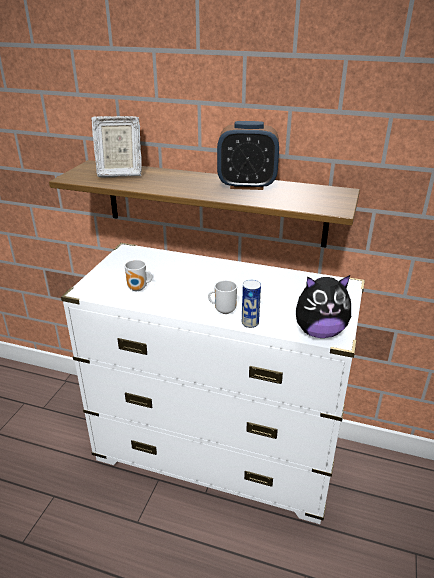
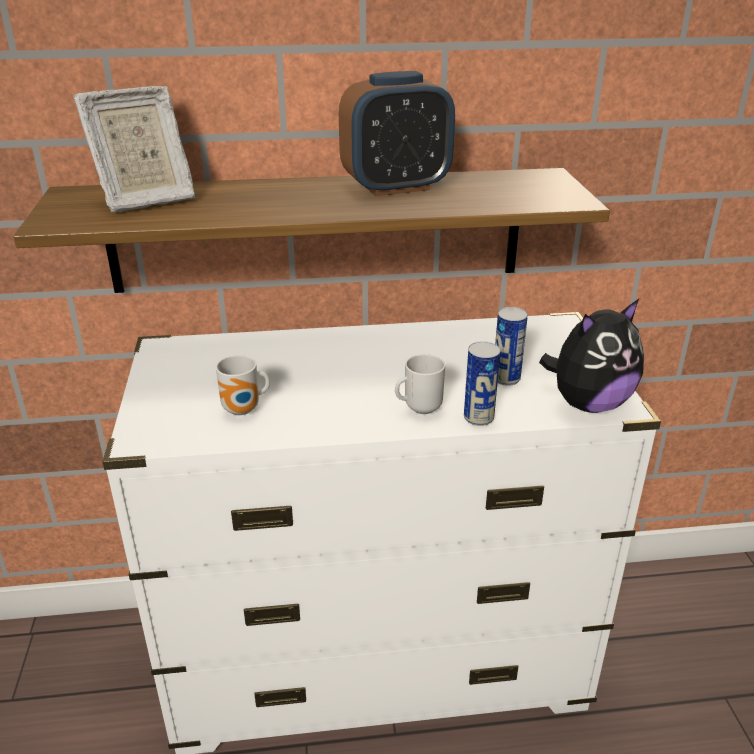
camera: 25 degrees left, 0 degrees up
none -> can [495,307,528,386]

